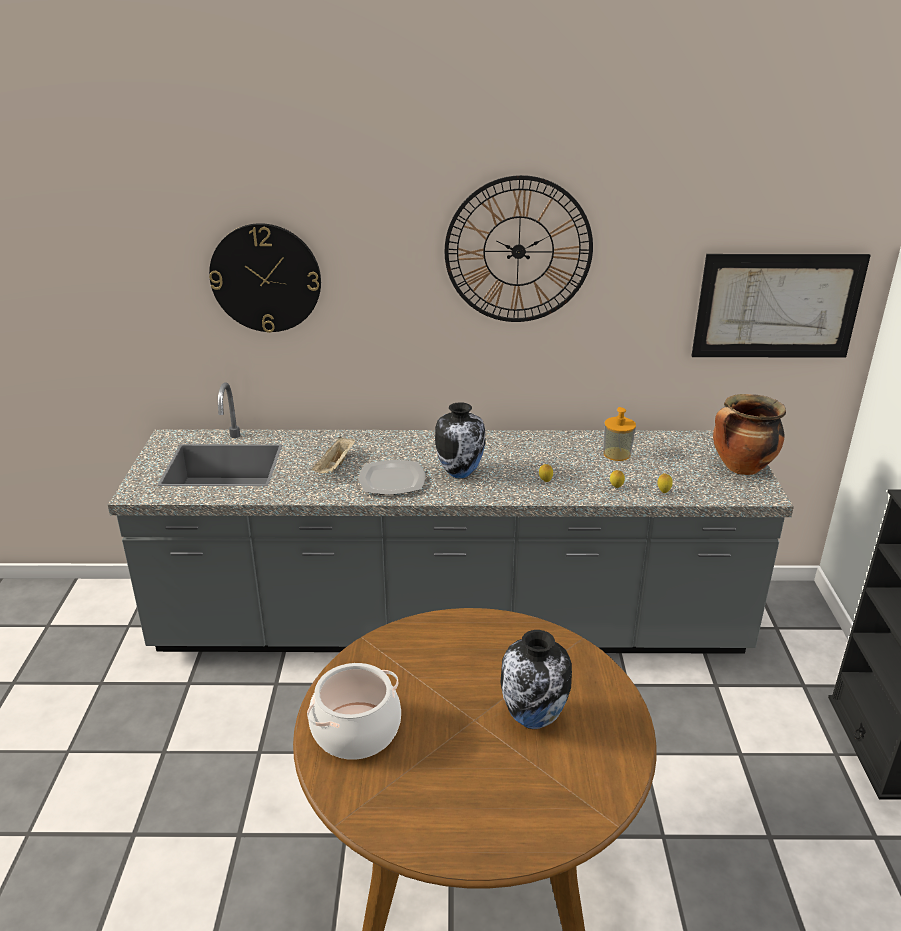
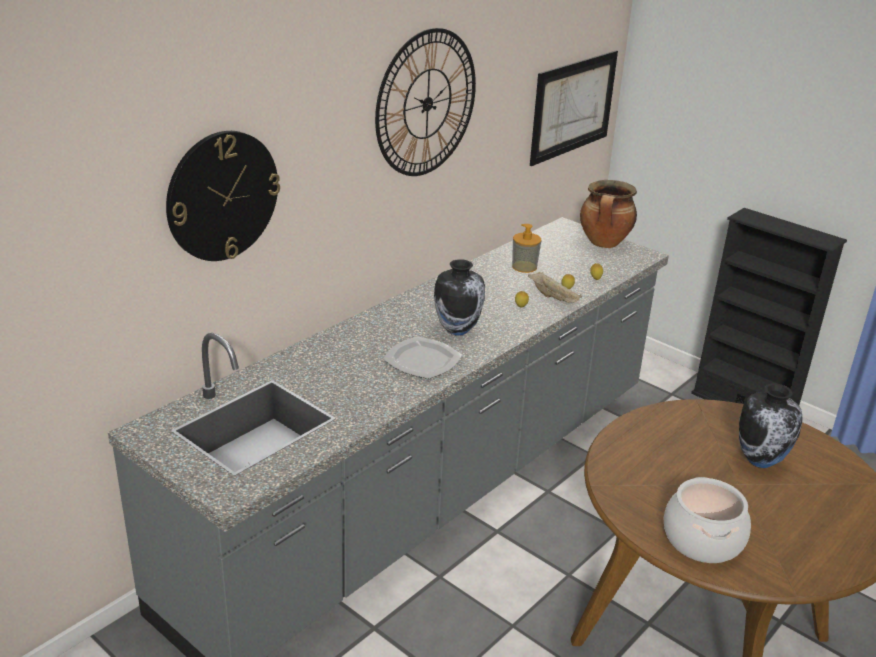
camera: 50 degrees left, 0 degrees up
beige tray [311,436,355,473] -> beige tray moved to [528,272,582,303]

